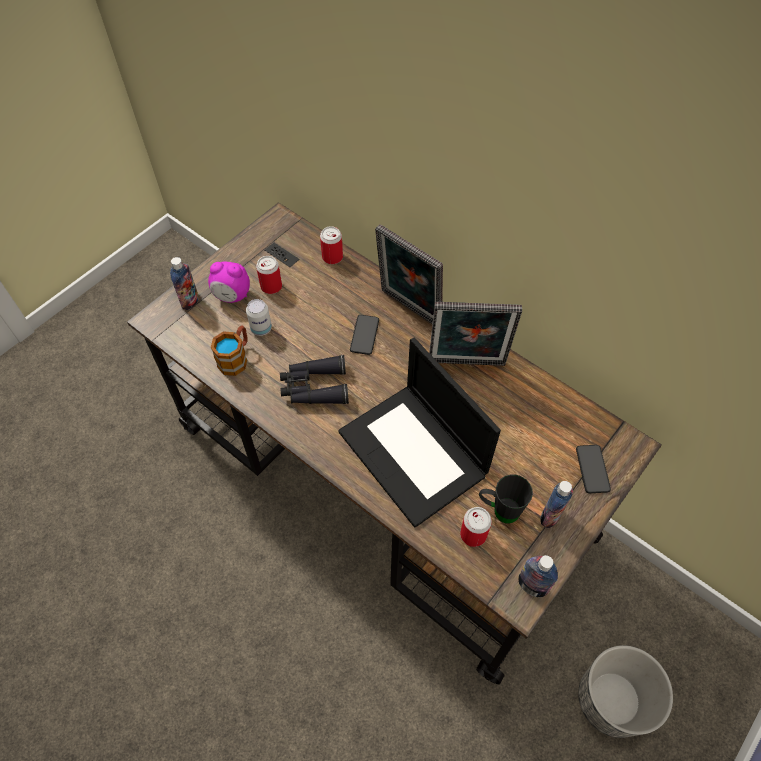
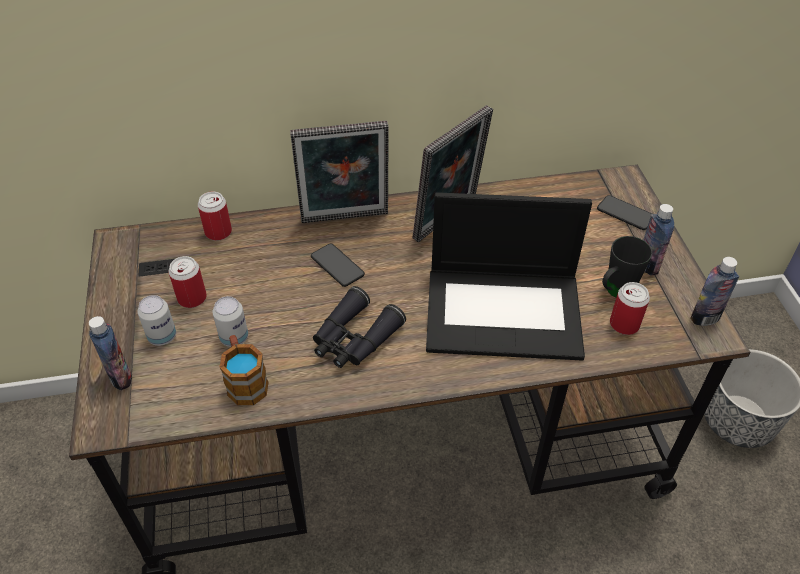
camera: 50 degrees left, 10 degrees down
alarm clock [208,261,250,303] -> can [137,295,176,346]

